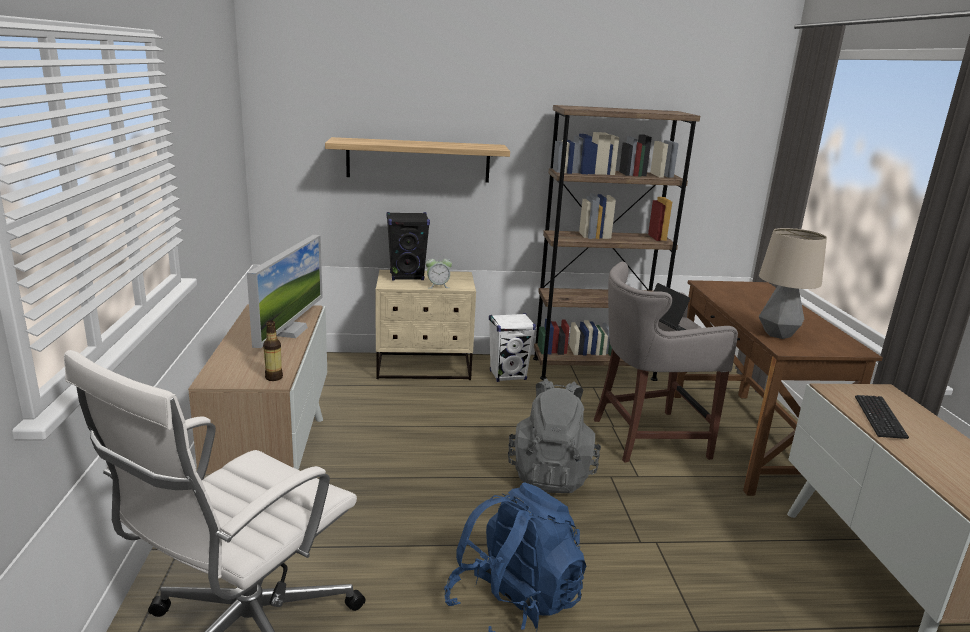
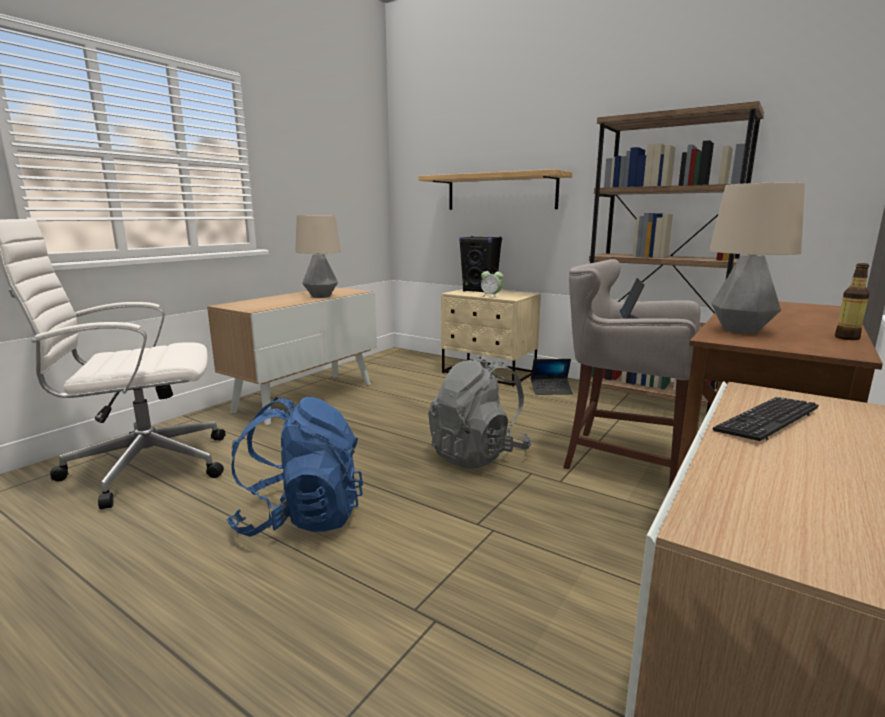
camera: 40 degrees right, 5 degrees down
monitor [247,235,323,348] -> table lamp [295,215,341,298]
bottle [263,320,283,381] -> bottle moved to [835,263,870,340]
white speaker [489,313,536,382] -> laptop [531,359,573,395]

